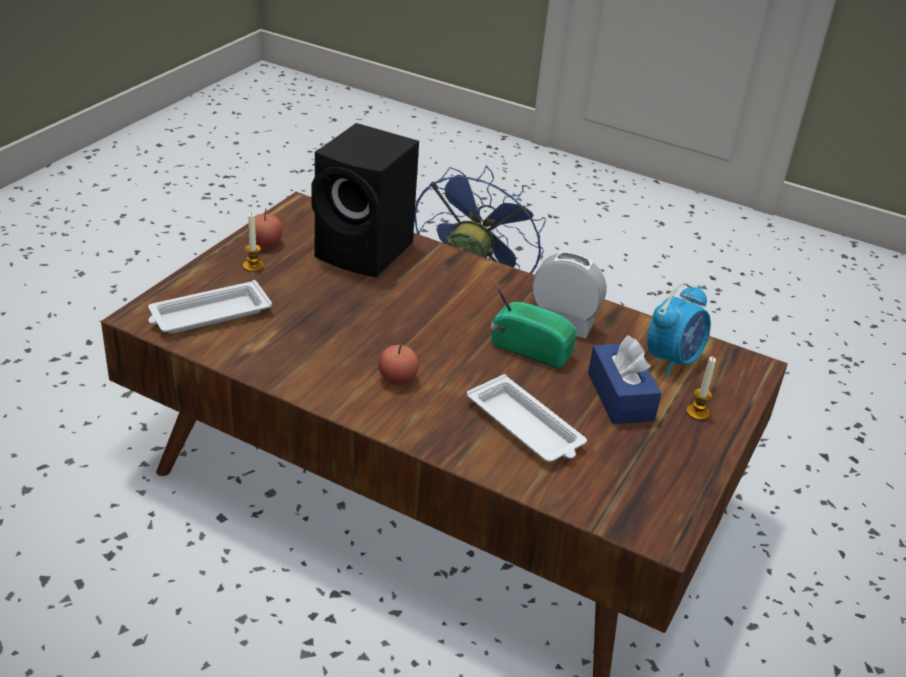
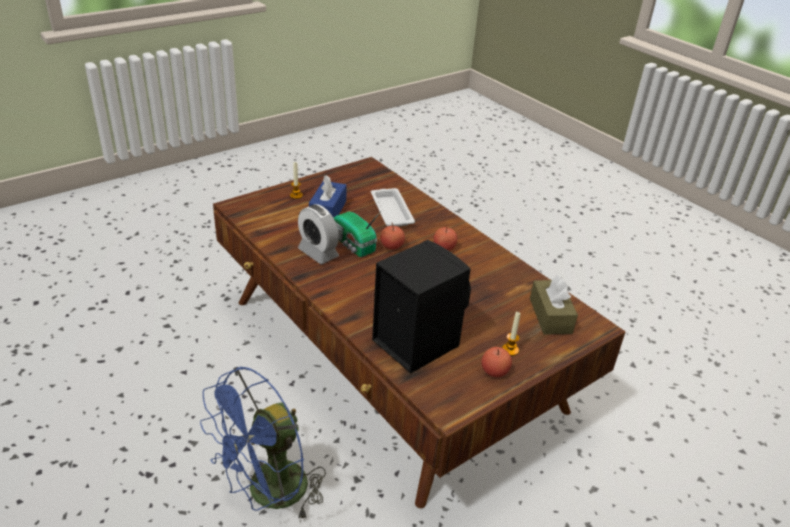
camera: 155 degrees left, 0 degrees up
white tray [148,280,272,334] -> brown tissue box [530,275,578,335]
alarm clock [647,283,711,376] -> none
none -> apple [381,223,405,250]

